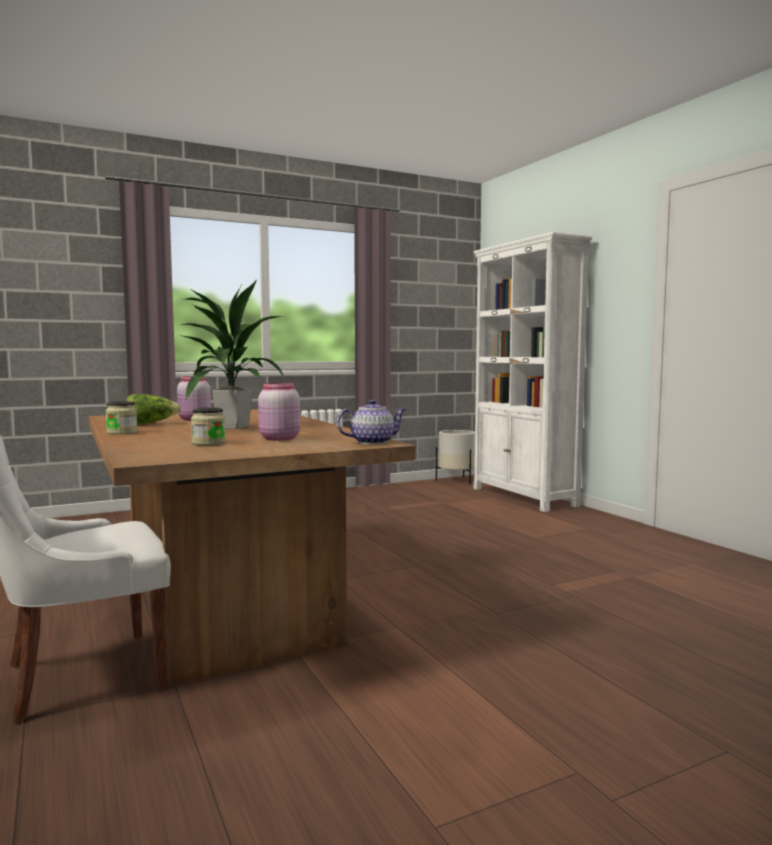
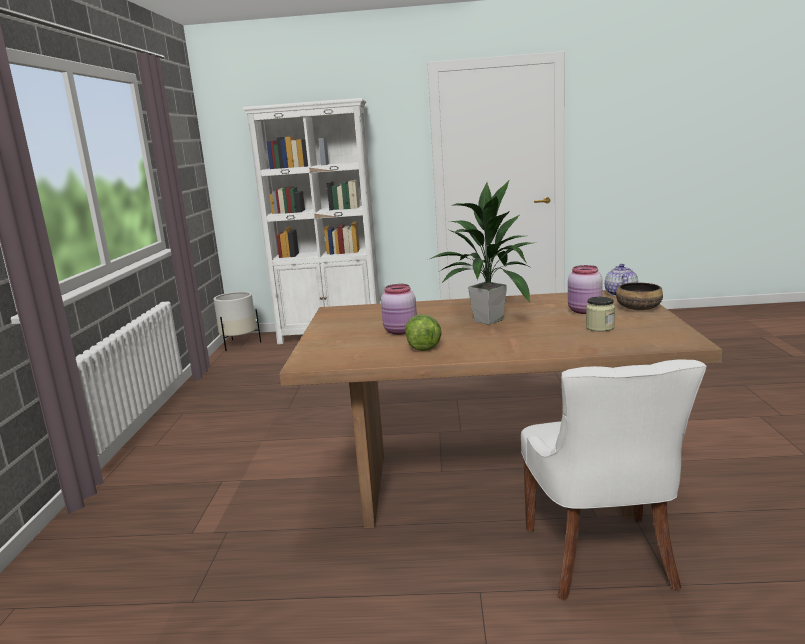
camera: 60 degrees left, 10 degrees up
jar [106,401,138,434] -> none
none -> bowl [616,282,663,310]

